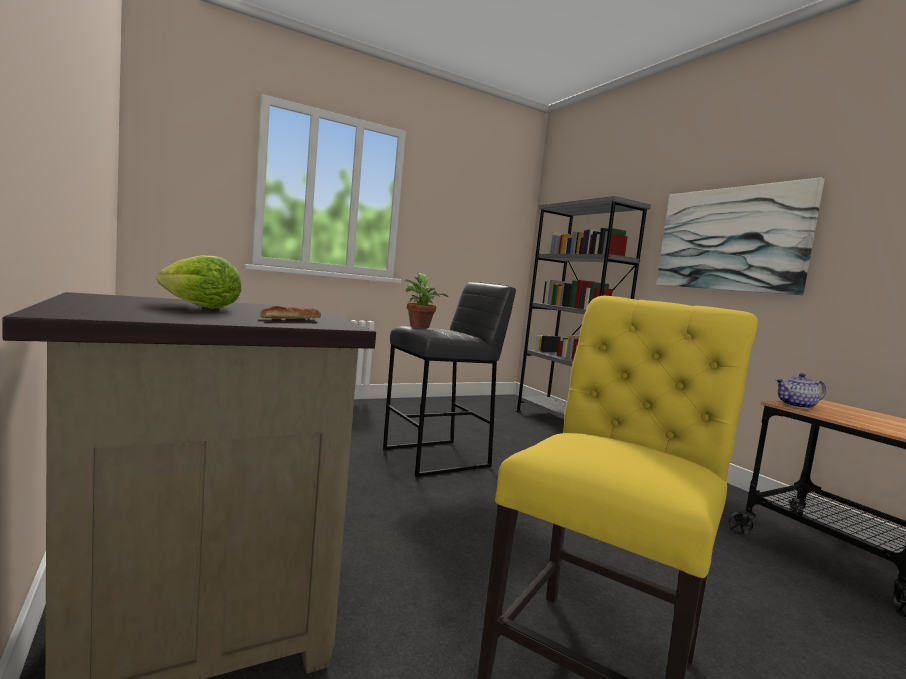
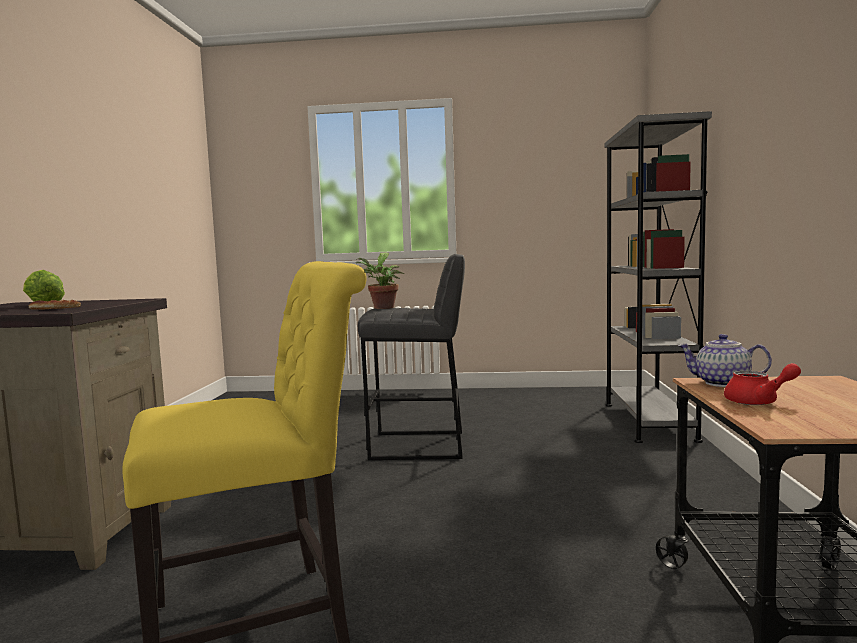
camera: 35 degrees right, 0 degrees up
picture [656,177,825,295] -> none
none -> red teapot [724,363,801,405]

